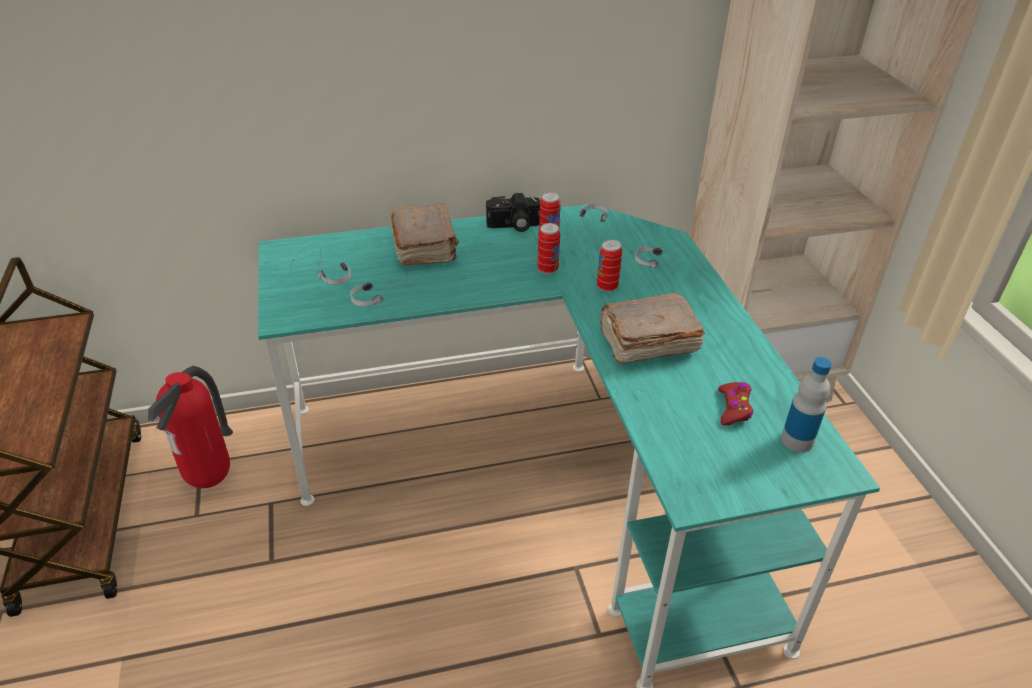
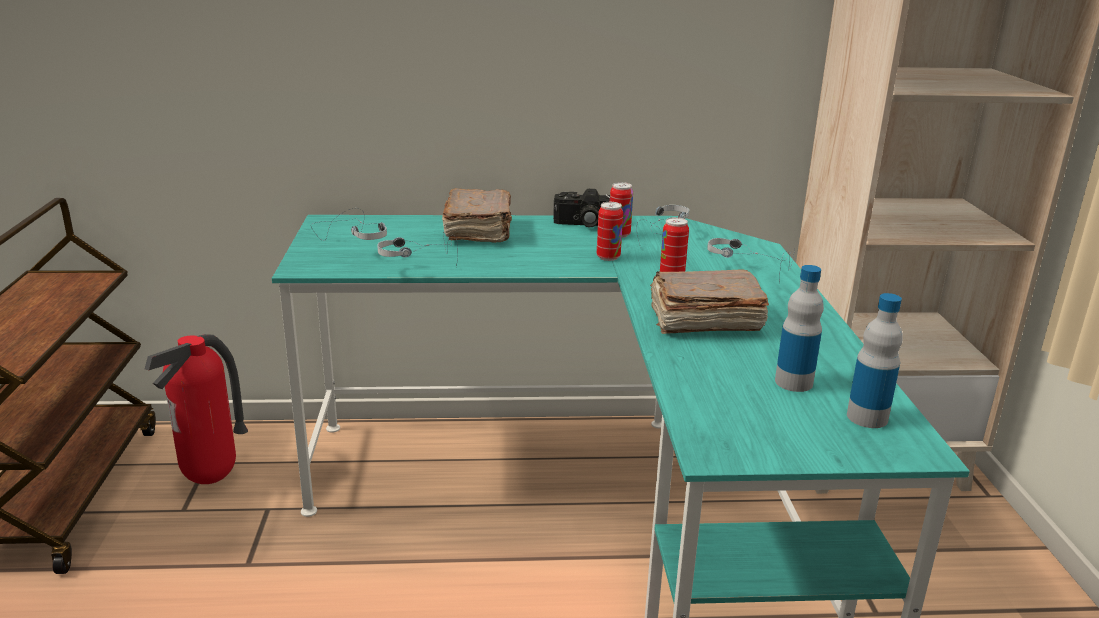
camera: 10 degrees right, 15 degrees down
red game controller [718,382,753,425] -> bottle [775,265,824,392]

